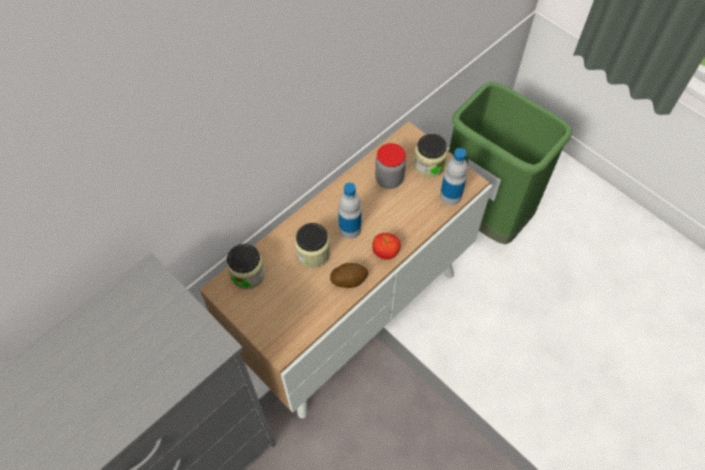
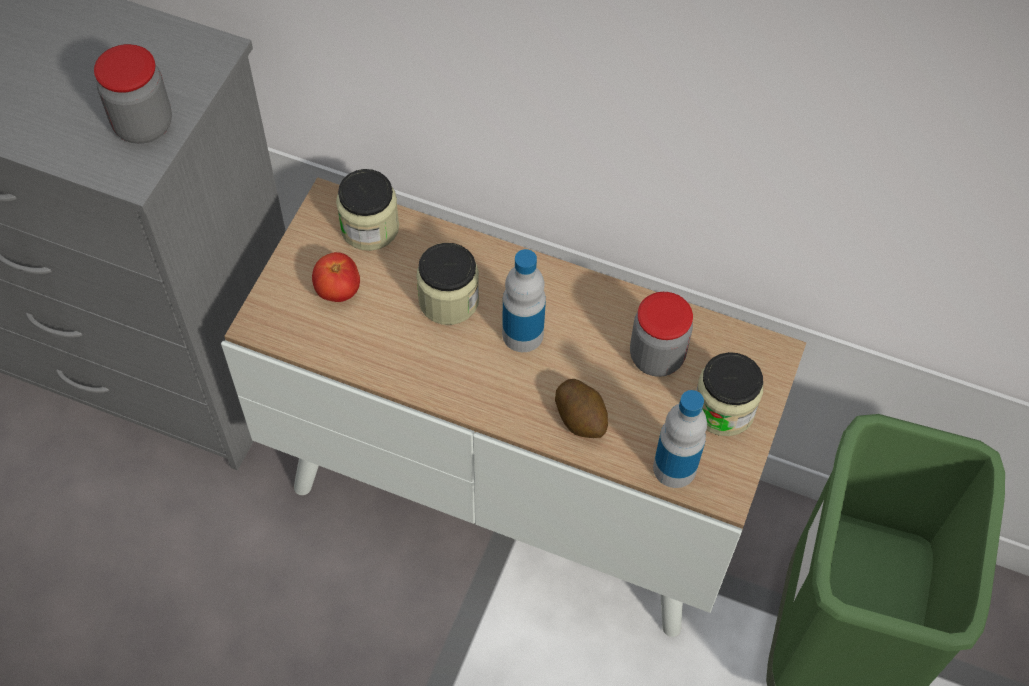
camera: 65 degrees right, 0 degrees up
potato [330,263,368,288] -> potato moved to [555,379,608,438]
tomato [372,233,401,260] -> tomato moved to [312,252,360,302]
none -> jar [94,44,172,144]

